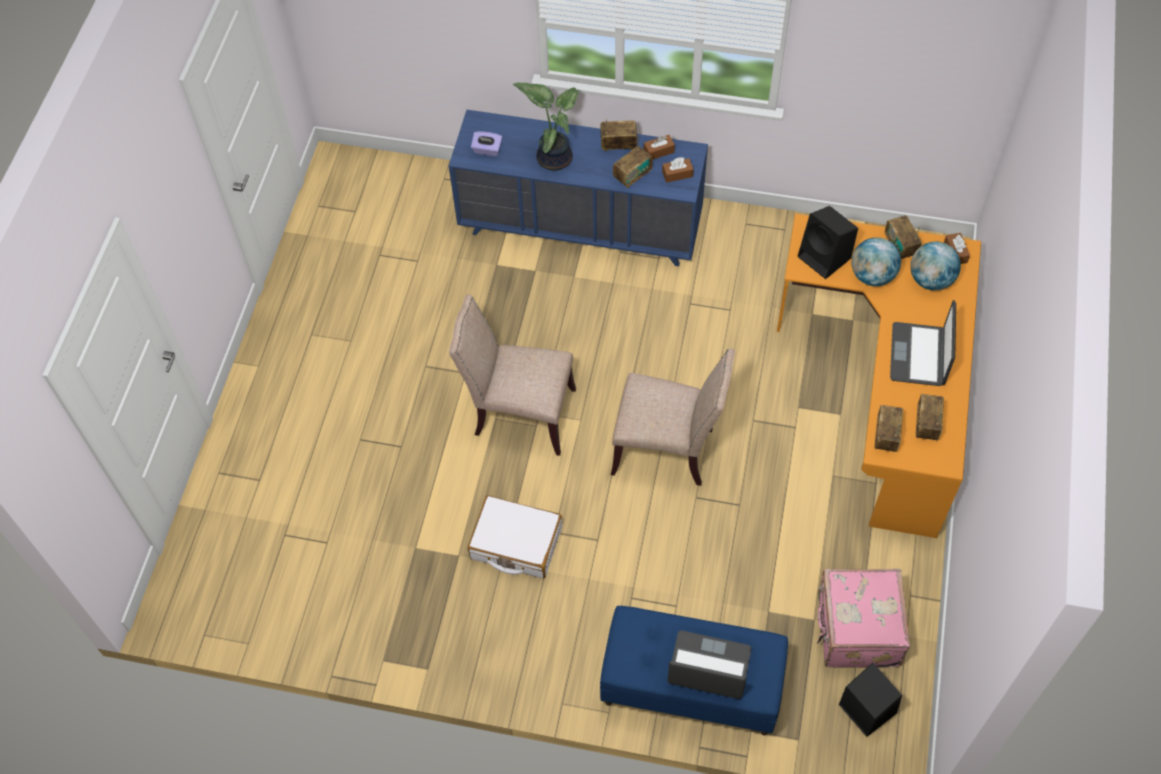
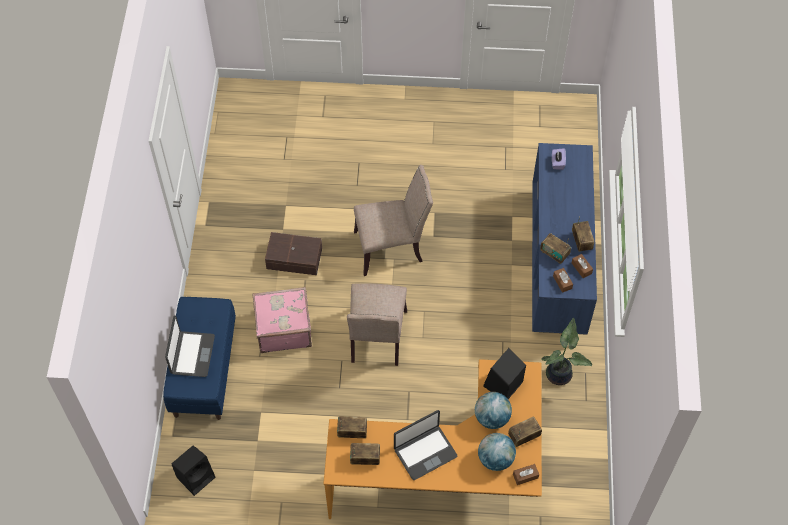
camera: 80 degrees right, 0 degrees up
beige chair [449,294,576,456] -> beige chair turned 75 degrees clockwise [354,165,433,276]
white suitcase [468,495,562,579] -> brown storage box [265,232,322,275]
potted plant [513,82,579,171] -> potted plant moved to [541,318,592,385]
pink suitcase [817,569,910,668] -> pink suitcase moved to [252,287,312,353]
laptop [890,300,956,386] -> laptop turned 150 degrees clockwise [394,410,457,480]

